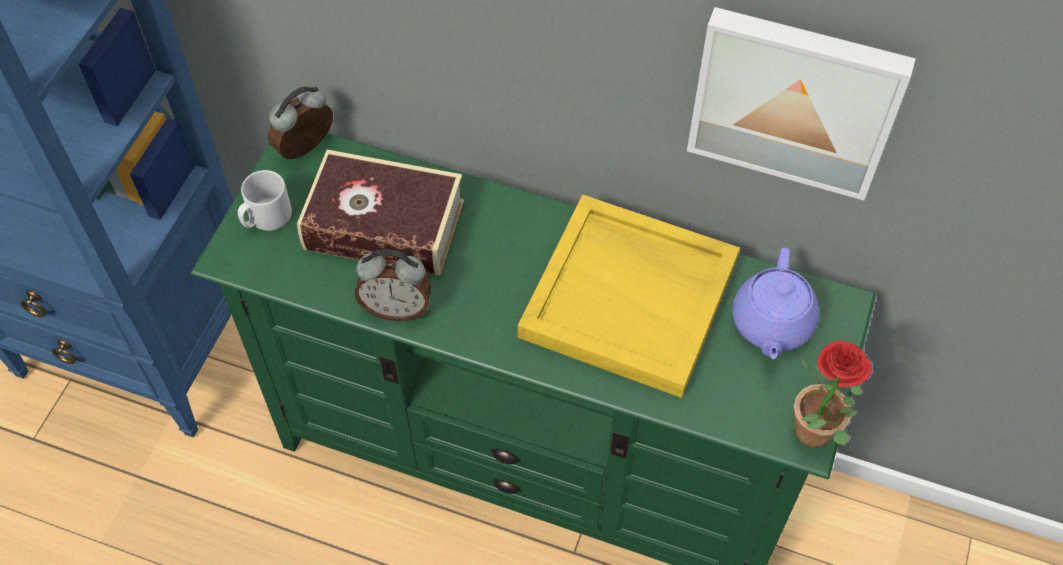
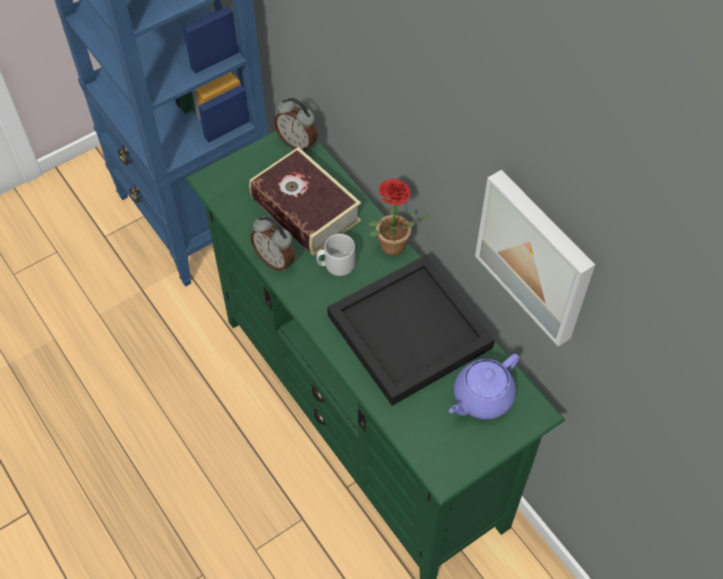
camera: 35 degrees right, 0 degrees up
grey mug [238,170,292,231] -> grey mug moved to [316,234,355,276]
alarm clock [268,85,333,159] -> alarm clock turned 135 degrees counterclockwise [274,98,318,152]
yellow tray [518,195,740,398] -> black tray [327,254,495,406]
potted plant [793,341,872,448] -> potted plant moved to [368,179,432,256]

